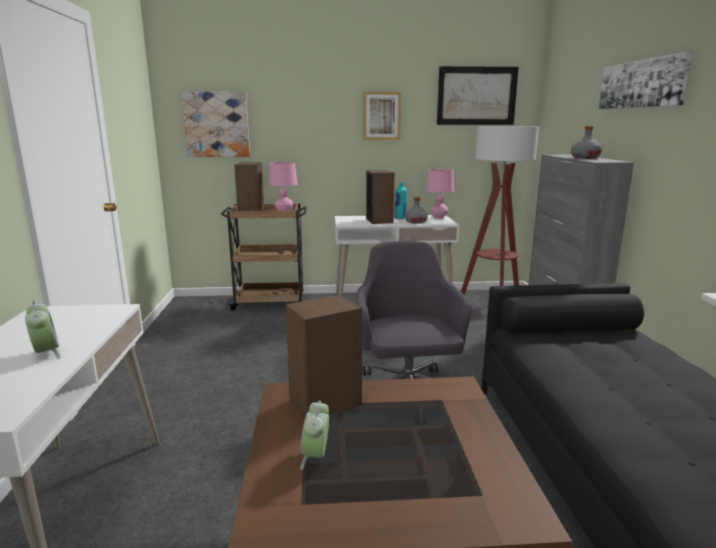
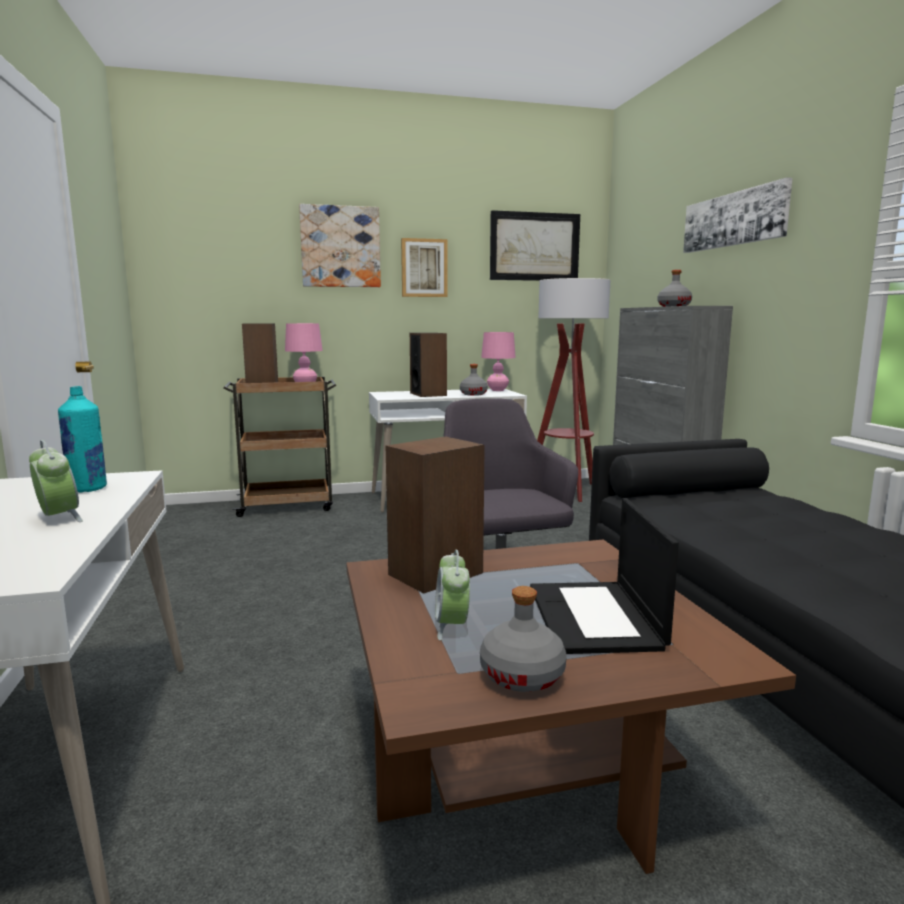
camera: 10 degrees left, 5 degrees down
picture [181,92,250,157] -> picture moved to [299,204,381,287]
turquoise bottle [394,182,407,219] -> turquoise bottle moved to [58,386,107,492]
none -> grey bottle [480,586,567,692]
none -> laptop [530,498,679,654]

